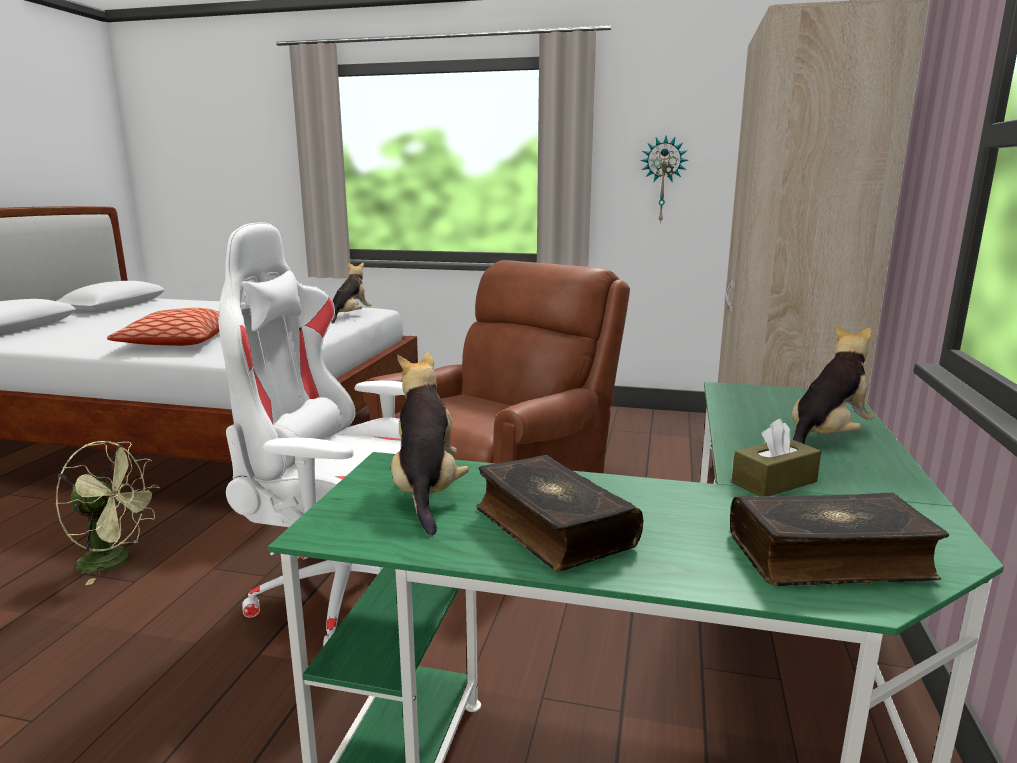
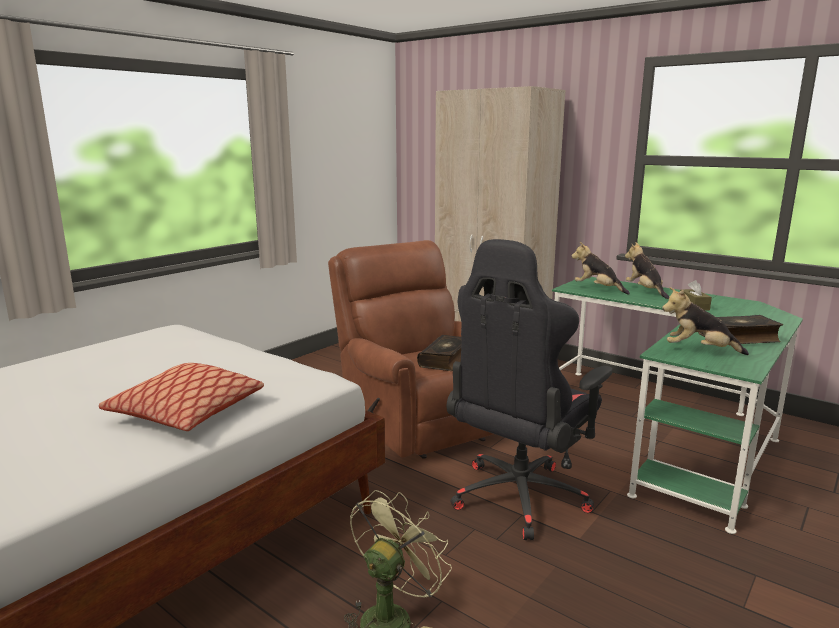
camera: 65 degrees left, 0 degrees up
white office chair [218,222,405,646] -> black office chair [447,239,613,540]
plush toy [332,262,371,323] -> plush toy moved to [571,242,630,295]
wall clock [640,136,688,224] -> none
book [730,493,949,586] -> book moved to [417,335,461,371]

